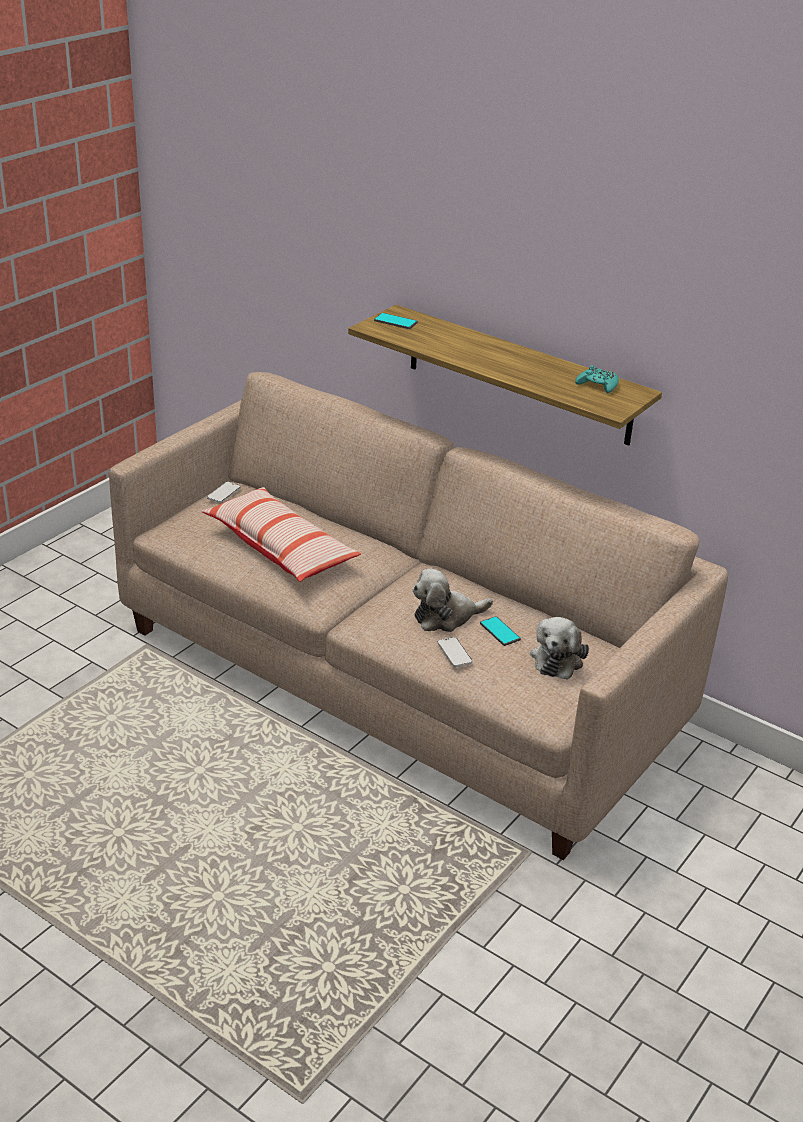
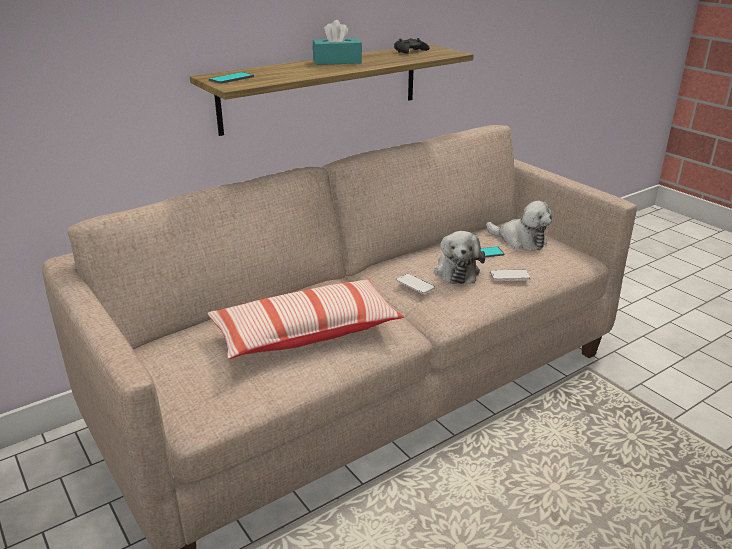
camera: 70 degrees left, 5 degrees down
phone [207,482,241,503] -> phone moved to [396,274,435,294]
turquoise game controller [575,365,619,393] -> black game controller [394,38,429,54]
none -> turquoise tissue box [313,20,362,65]

